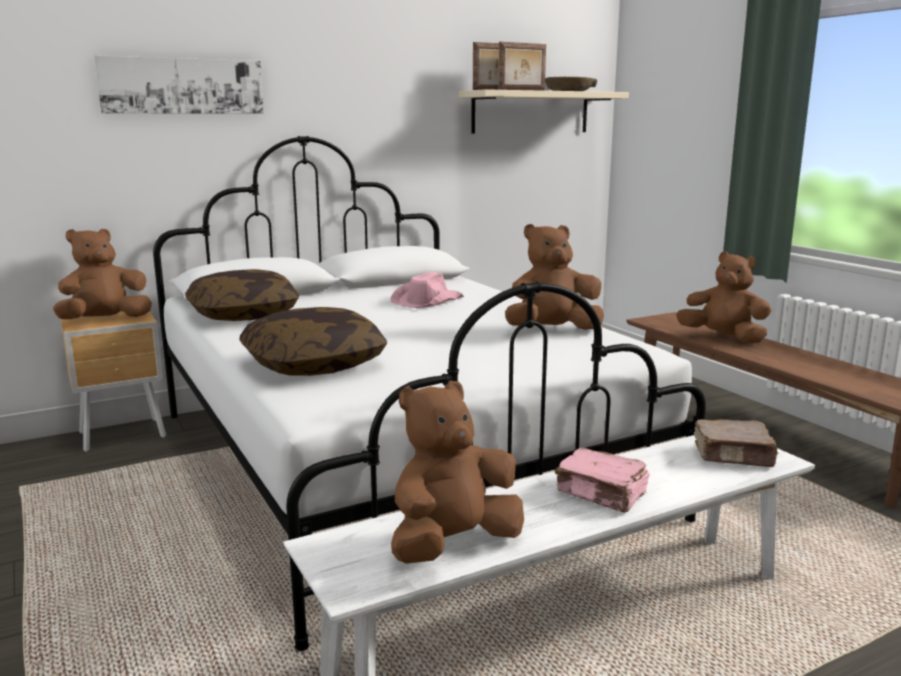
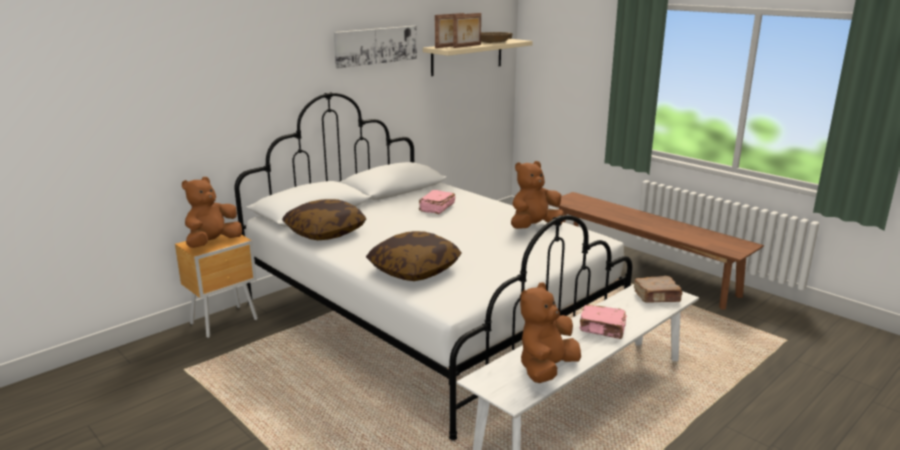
camera: 15 degrees left, 5 degrees up
picture [94,55,264,114] -> picture moved to [334,26,417,68]
pink hat [390,271,464,308] -> pink book [419,190,455,214]
brown plush toy [676,251,771,343] -> none

